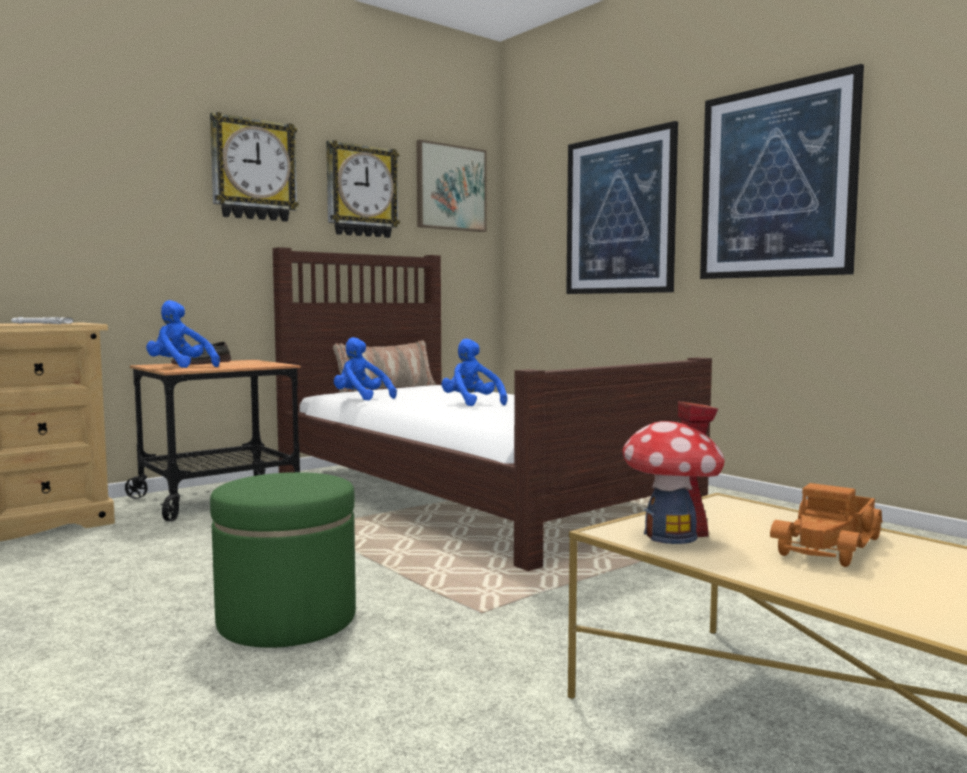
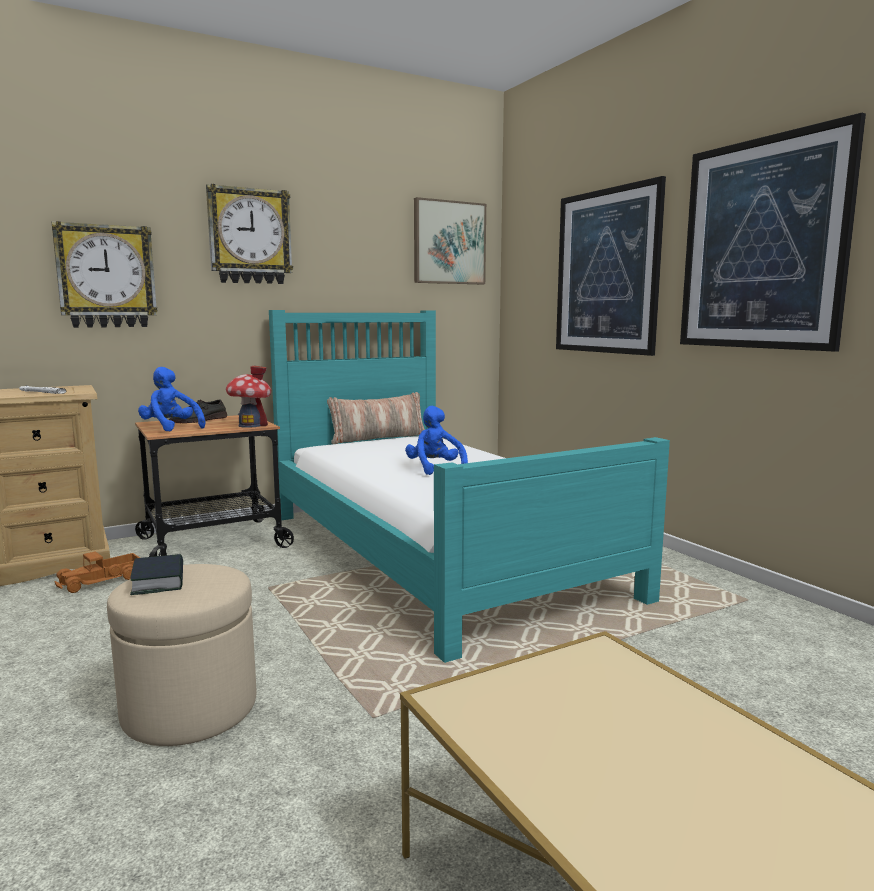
camera: 10 degrees right, 5 degrees up
green ottoman [210,472,356,648] -> beige ottoman [107,564,256,746]
brown bed [273,247,712,571] -> turquoise bed [269,310,670,663]
wall clock [326,140,400,238] -> wall clock moved to [51,221,158,328]
blue plush toy [334,337,397,401] -> none
toy house [622,401,725,544] -> toy house moved to [226,366,271,428]
toy truck [770,483,883,567] -> toy truck moved to [54,551,140,593]
none -> book [130,554,183,595]

